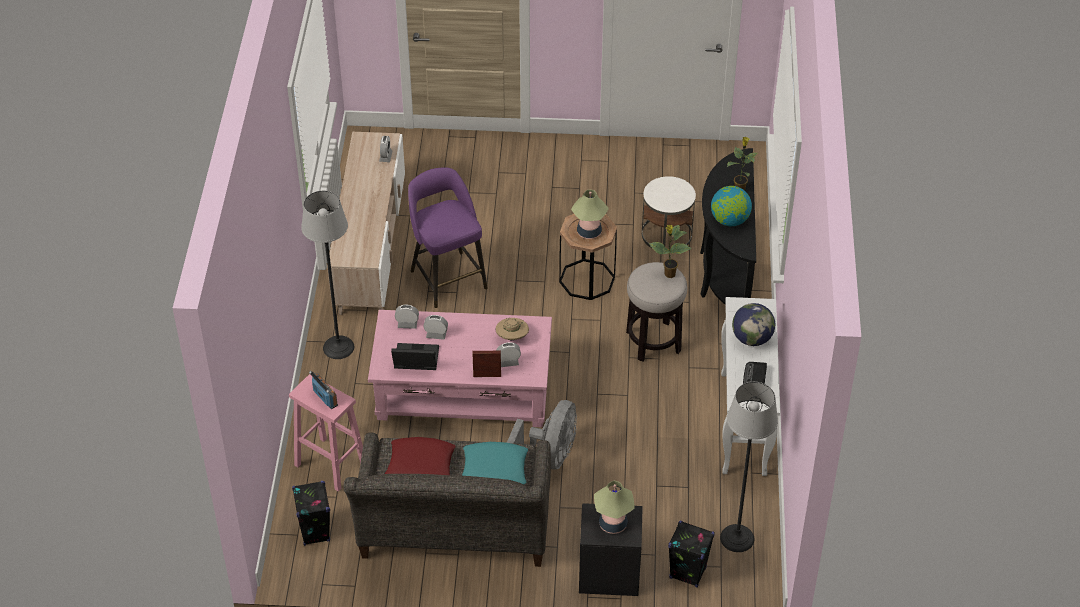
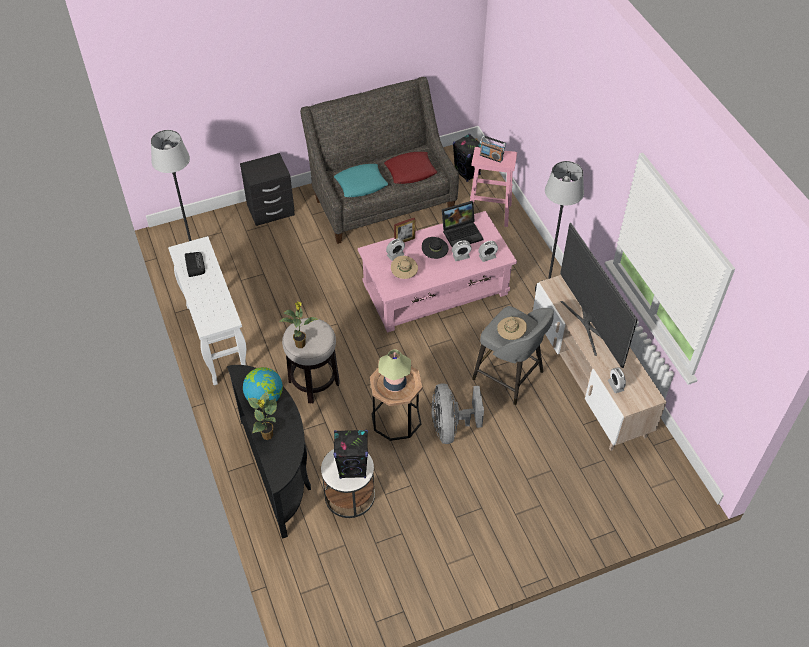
camera: 155 degrees right, 5 degrees up
purple stool [408,168,488,308] -> grey stool [472,306,554,405]
grey fan [507,400,577,470] -> grey fan moved to [432,383,484,444]
table lamp [594,481,634,534] -> none
black speaker [668,521,715,588] -> black speaker moved to [334,430,368,479]
globe [732,303,775,346] -> none
none -> black hat [422,237,448,259]
none -> beige hat [497,317,527,340]
none -> television [560,223,638,368]

